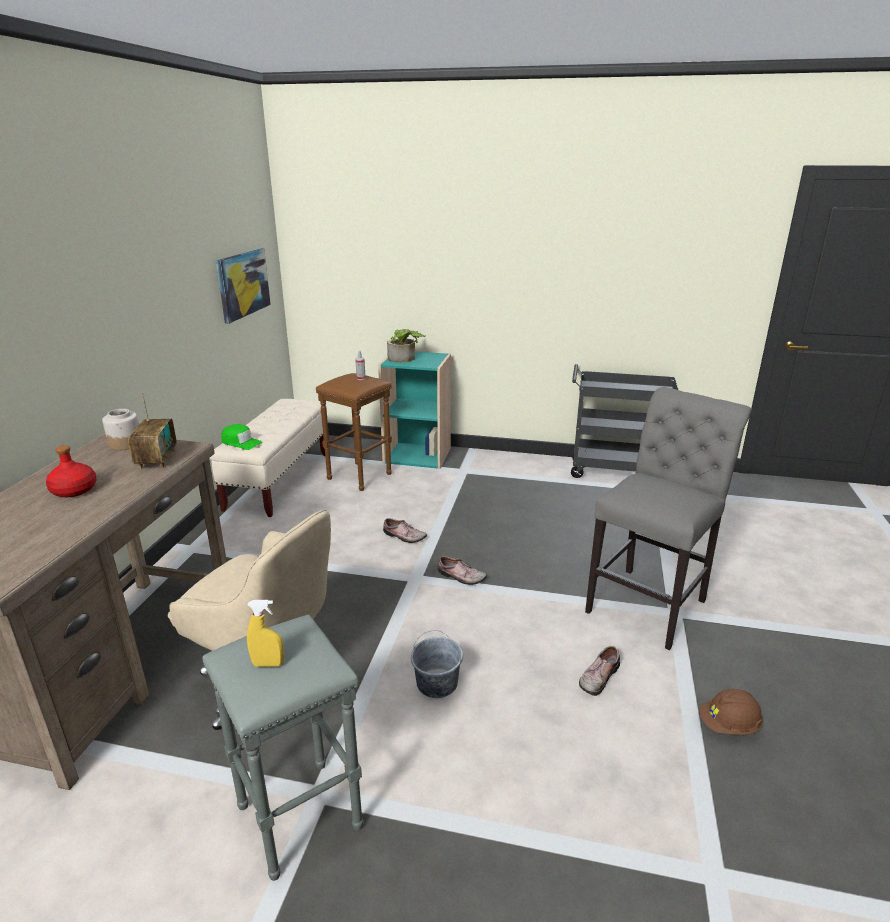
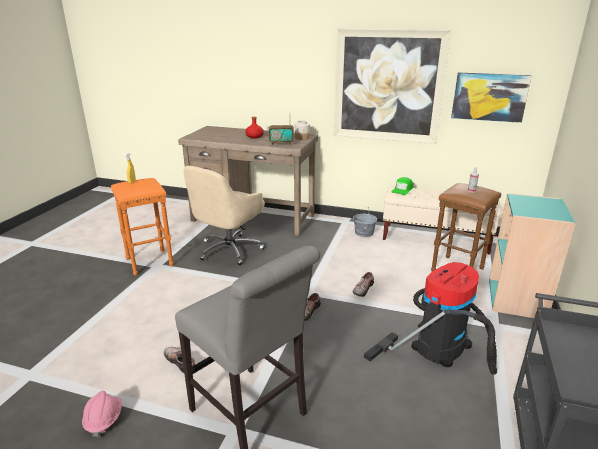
camera: 95 degrees right, 0 degrees up
grey stool [203,614,363,881] -> orange stool [111,178,174,275]
potted plant [387,329,425,363] -> none
grey bucket [411,630,463,698] -> grey bucket moved to [353,207,377,237]
brown hard hat [699,689,763,735] -> pink hard hat [82,391,122,438]
none -> picture [333,28,451,144]
none -> vacuum cleaner [364,262,497,375]

